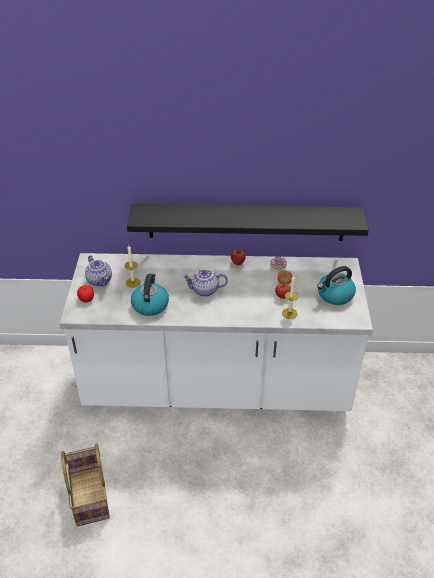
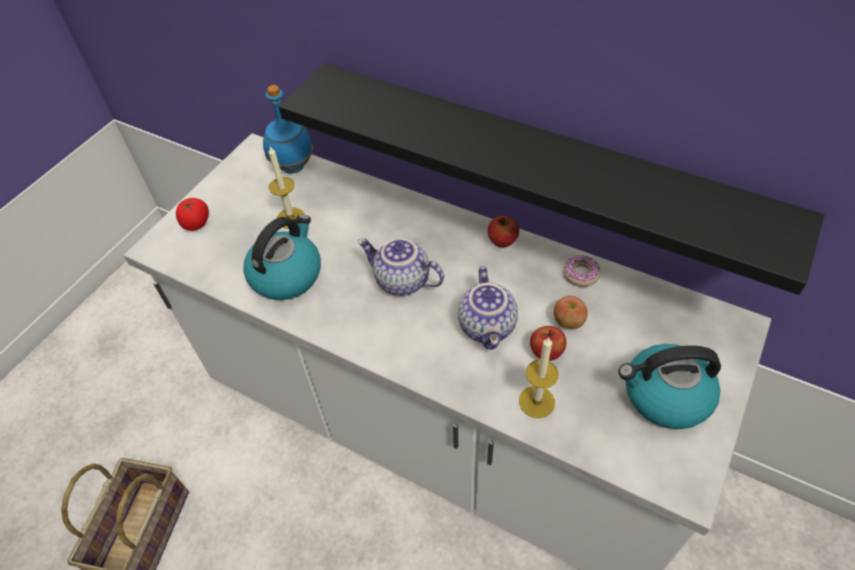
camera: 30 degrees right, 10 degrees up
teapot [85,255,112,287] -> teapot moved to [458,266,518,350]
none -> blue bottle [263,85,313,174]

